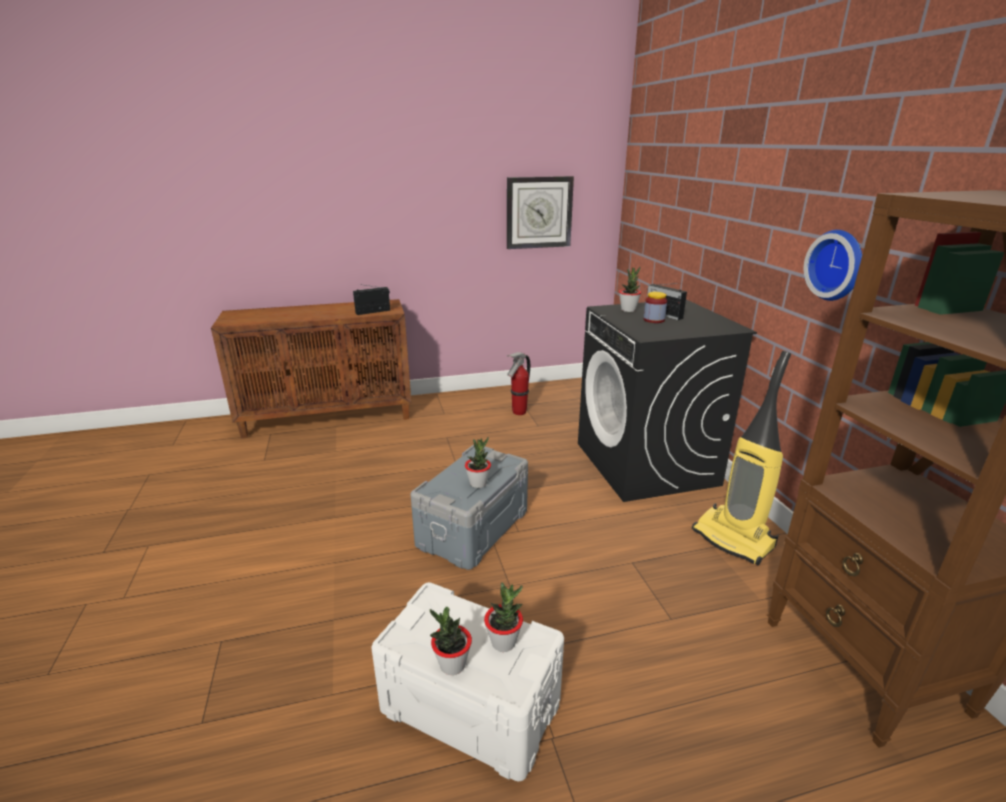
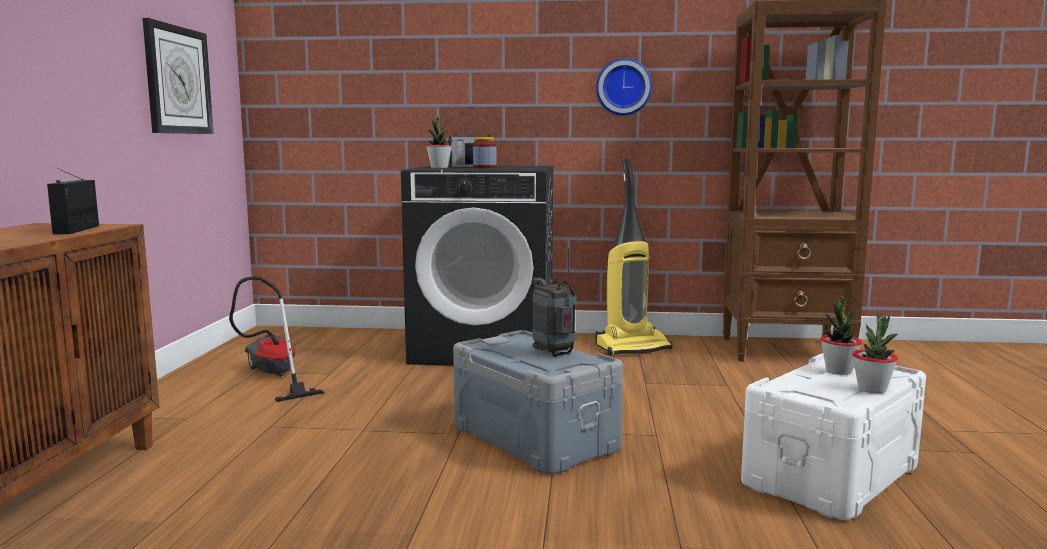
camera: 70 degrees left, 15 degrees down
potted plant [465,437,491,488] -> radio [533,248,576,357]
fire extinguisher [507,352,530,415] -> vacuum cleaner [229,276,324,402]

